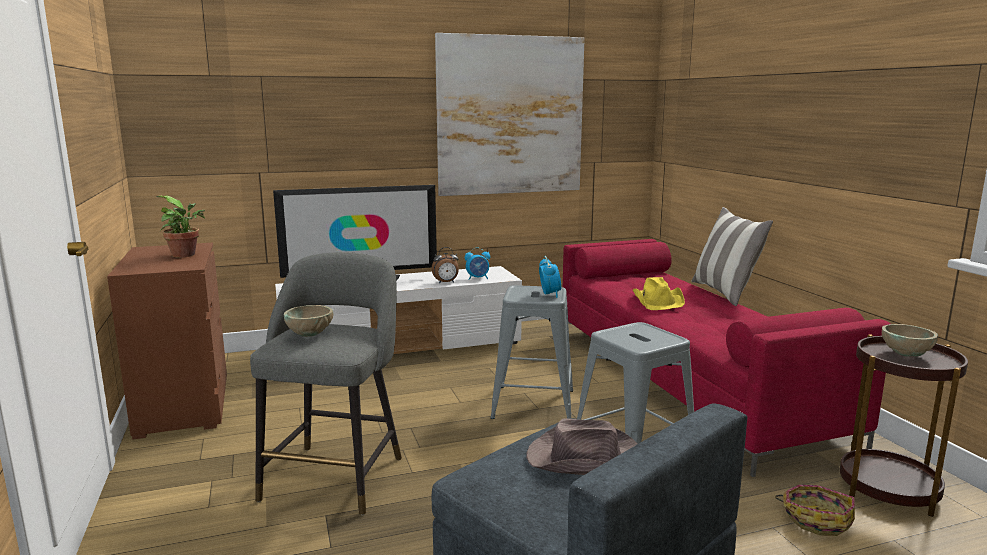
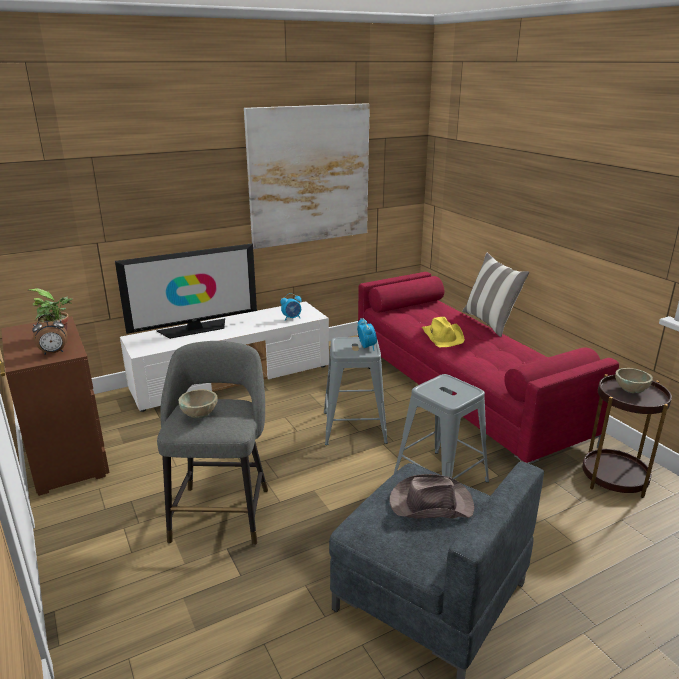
camera: 10 degrees left, 10 degrees up
alarm clock [431,247,459,284] -> alarm clock moved to [32,314,68,355]
basket [775,485,855,536] -> none

